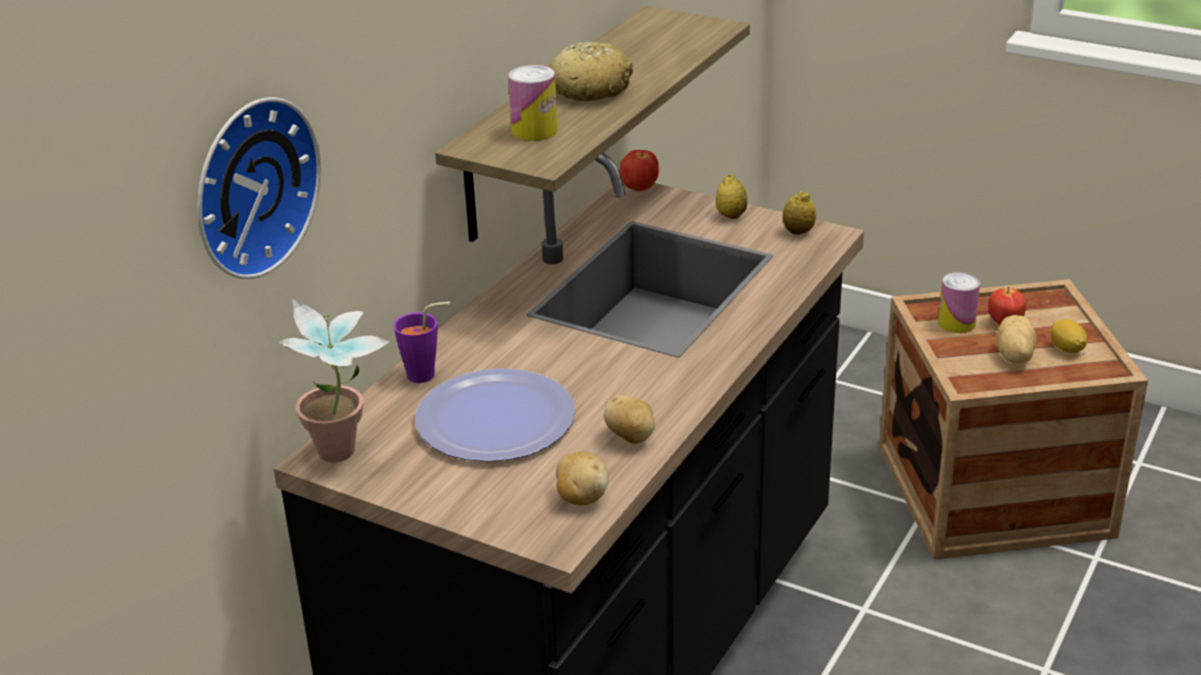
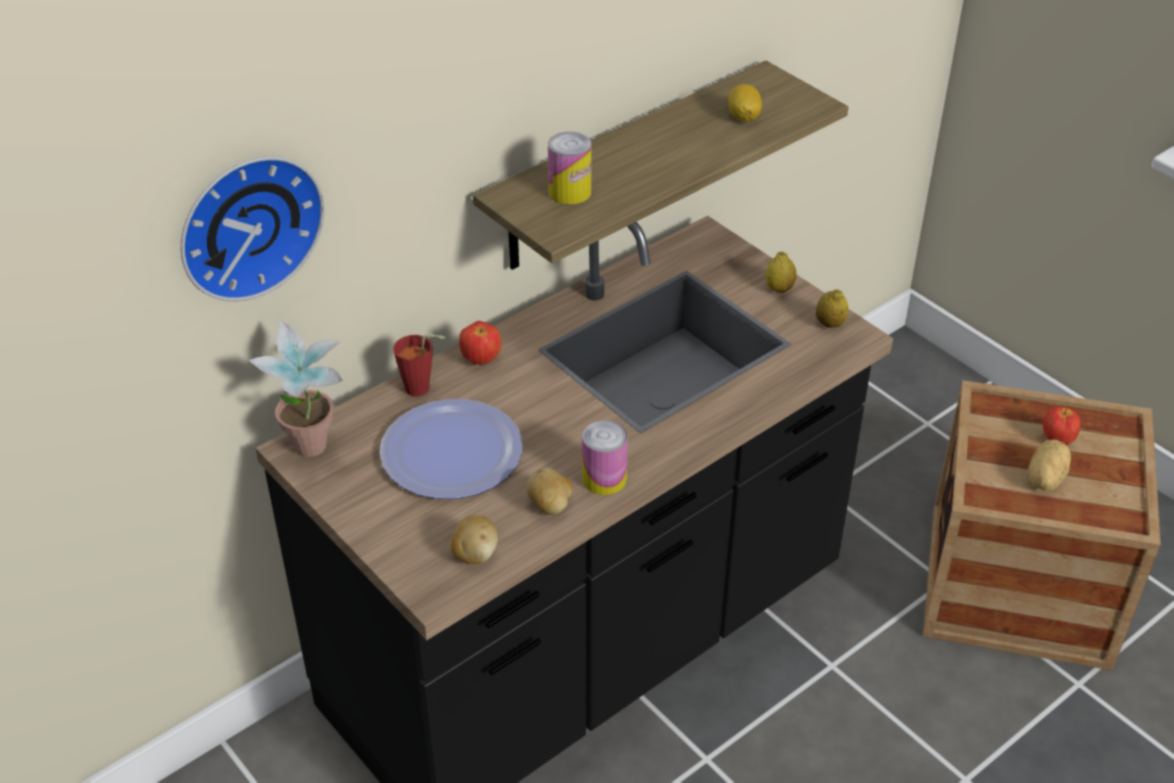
camera: 20 degrees right, 10 degrees up
purple cup [393,302,451,383] -> red cup [393,334,445,397]
bread [549,42,633,101] -> none
apple [620,150,660,192] -> apple moved to [459,321,502,365]
can [938,272,980,333] -> can moved to [582,420,628,495]
lemon [1051,319,1088,353] -> lemon moved to [728,84,762,122]

